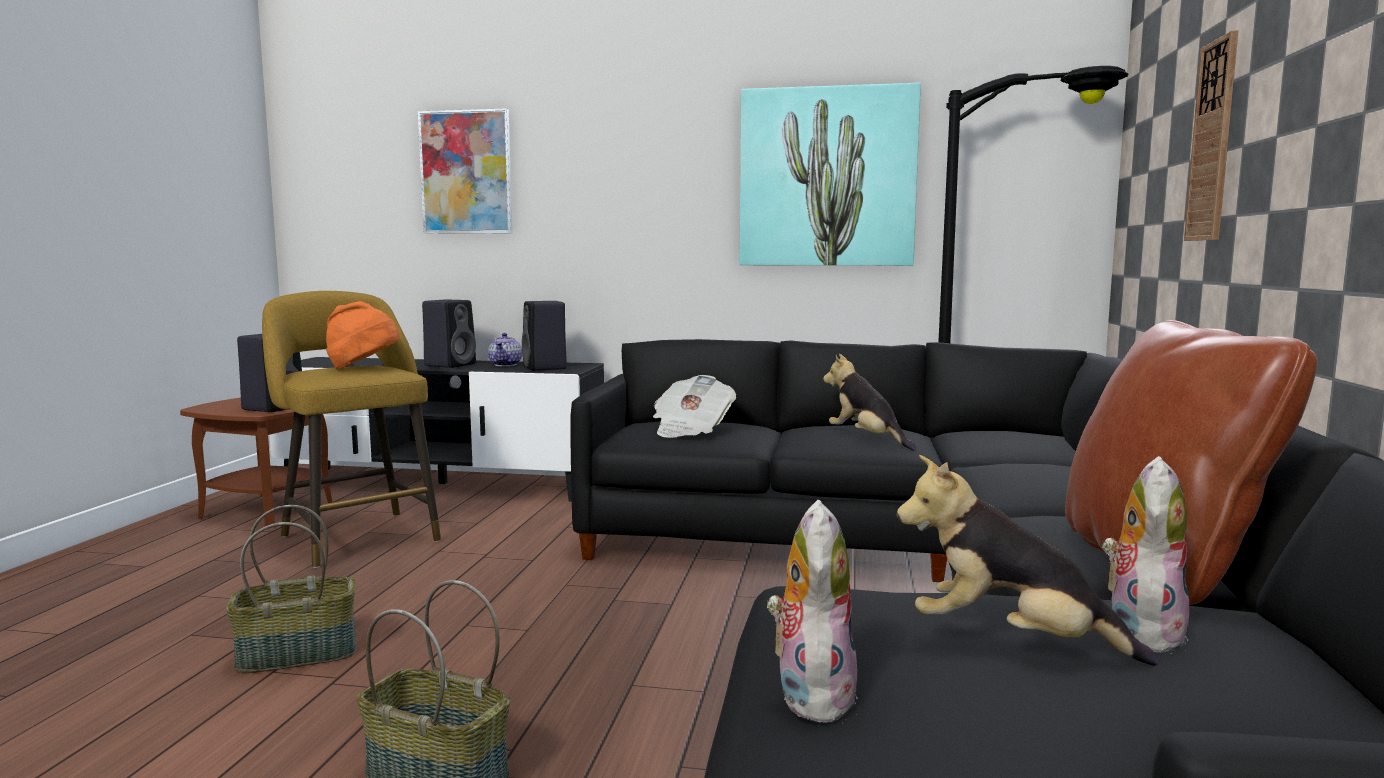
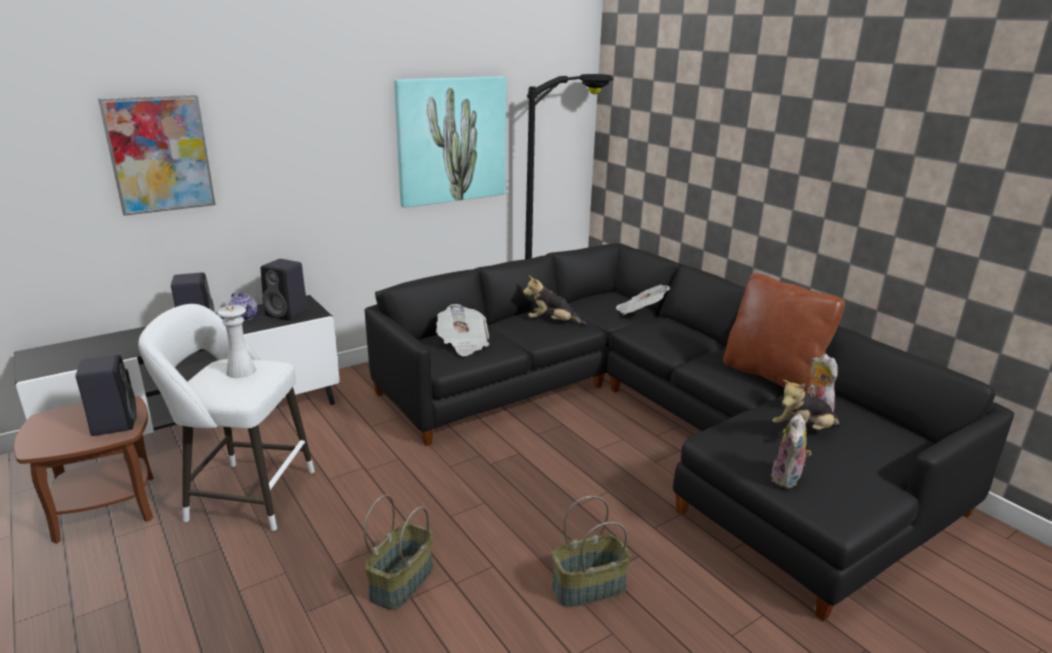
camera: 45 degrees left, 15 degrees up
yellow stool [262,291,441,568] -> white stool [138,304,315,531]
orange hat [326,301,399,369] -> white vase [217,305,256,378]
plush toy [767,500,858,723] -> plush toy turned 120 degrees counterclockwise [771,413,812,488]
wall clock [1184,30,1238,241] -> none
none -> newspaper [616,285,670,315]

